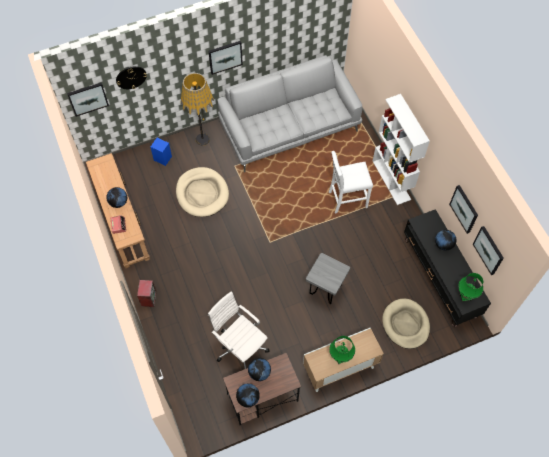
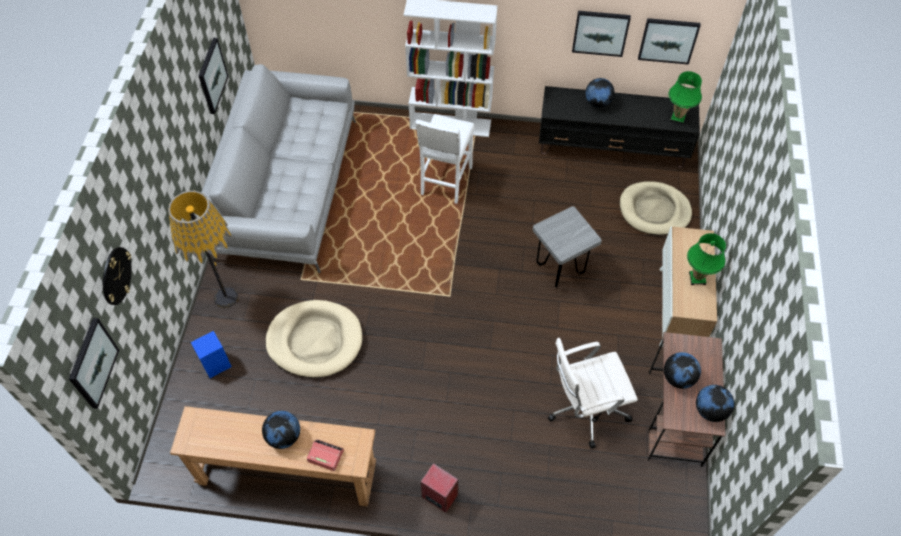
camera: 60 degrees left, 5 degrees down
picture [208,41,243,75] -> picture moved to [199,38,229,114]

